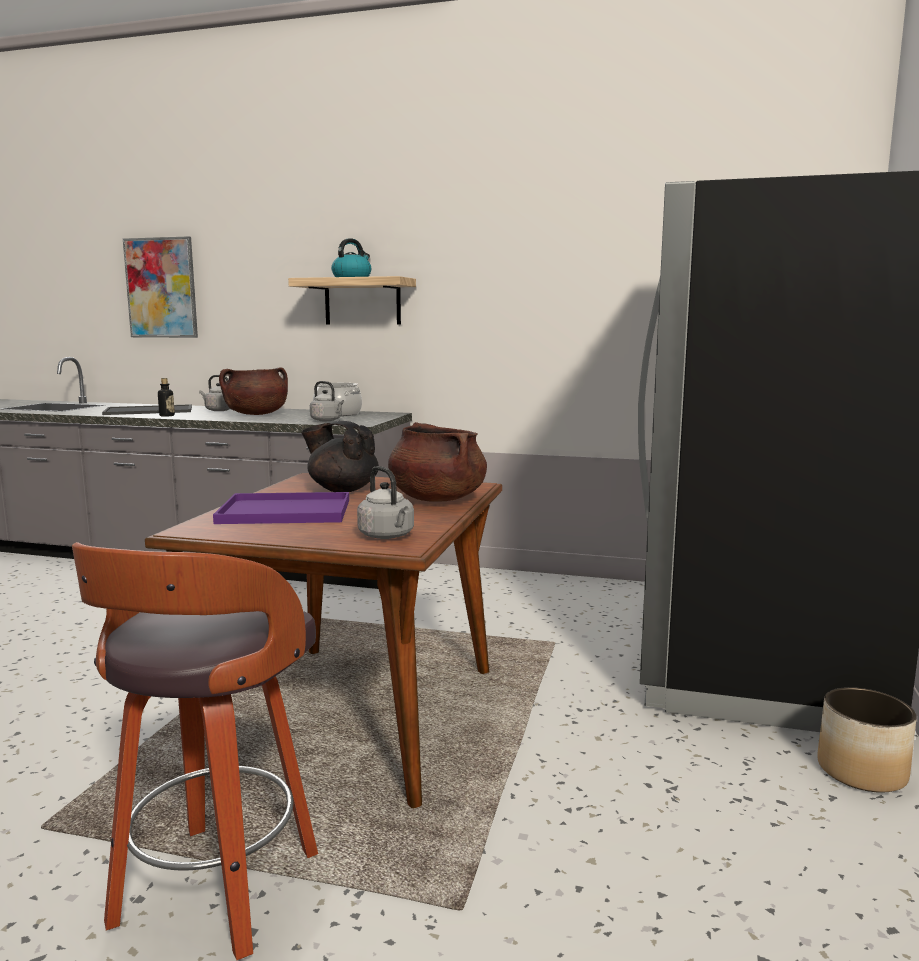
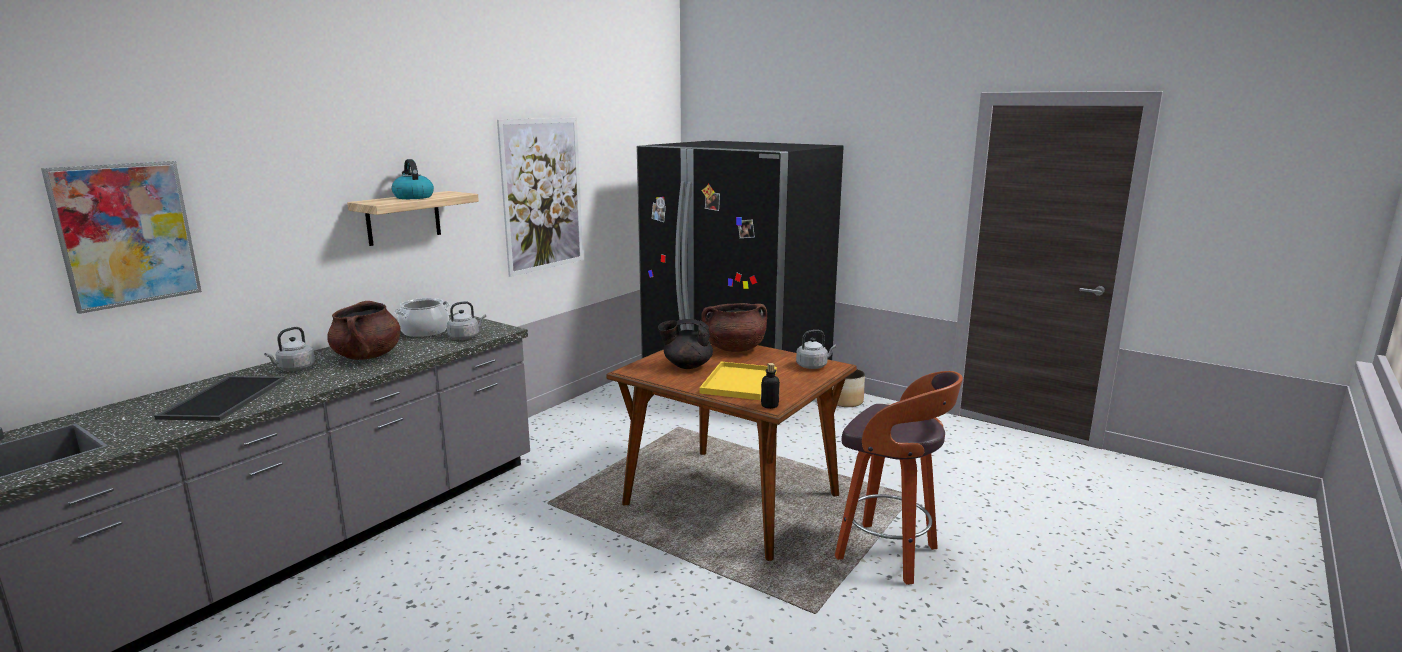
camera: 70 degrees left, 5 degrees up
bottle [158,378,175,417] -> bottle moved to [761,363,780,409]
purple tray [213,492,349,524] -> yellow tray [699,361,777,400]
black teapot [301,421,379,492] -> black teapot turned 45 degrees clockwise [658,319,713,369]
none -> picture [497,118,583,277]

